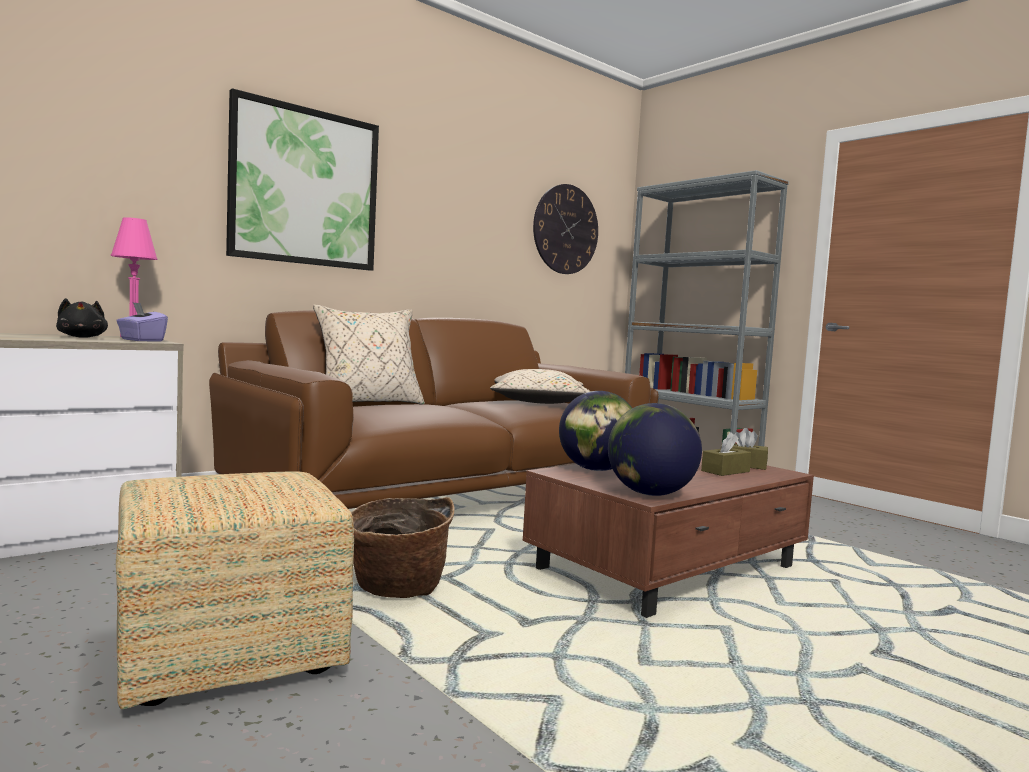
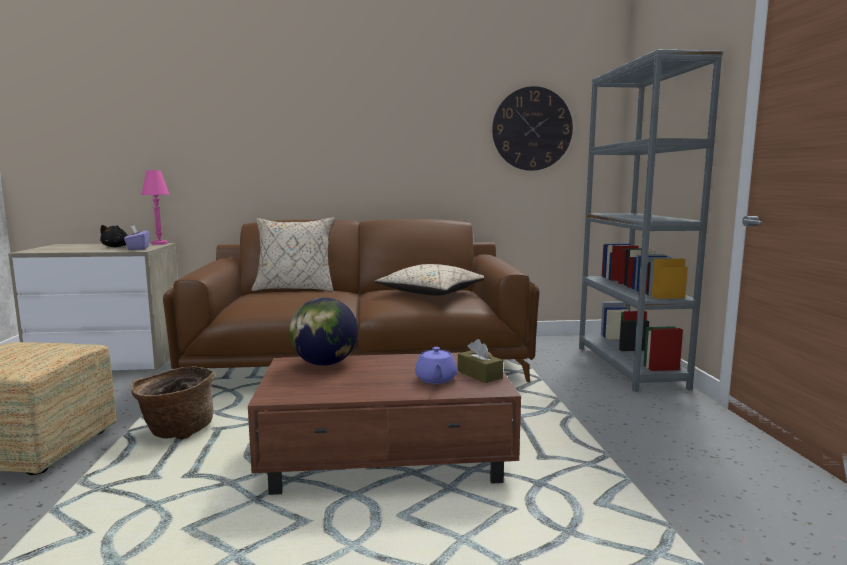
camera: 35 degrees right, 5 degrees up
picture [226,88,379,271] -> none
globe [608,403,702,496] -> none
brown tissue box [701,432,751,476] -> purple teapot [415,347,457,384]

